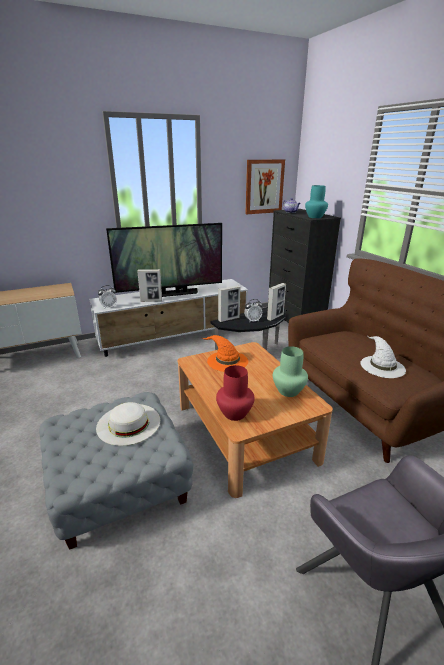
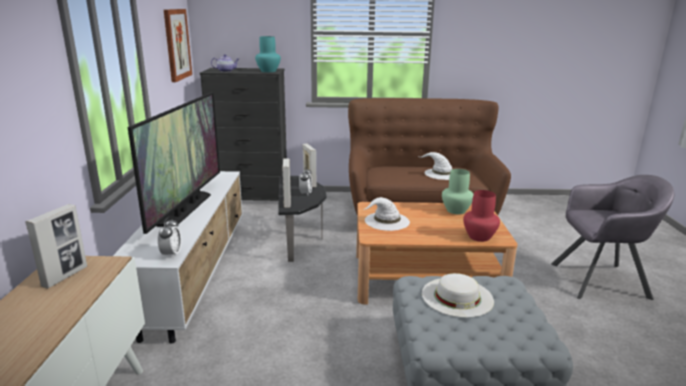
camera: 65 degrees left, 5 degrees down
picture frame [137,269,162,302] -> picture frame moved to [25,204,87,289]
orange hat [202,335,248,372] -> white hat [364,197,410,231]

